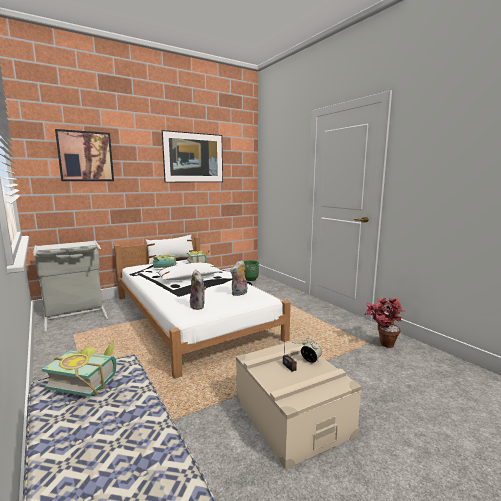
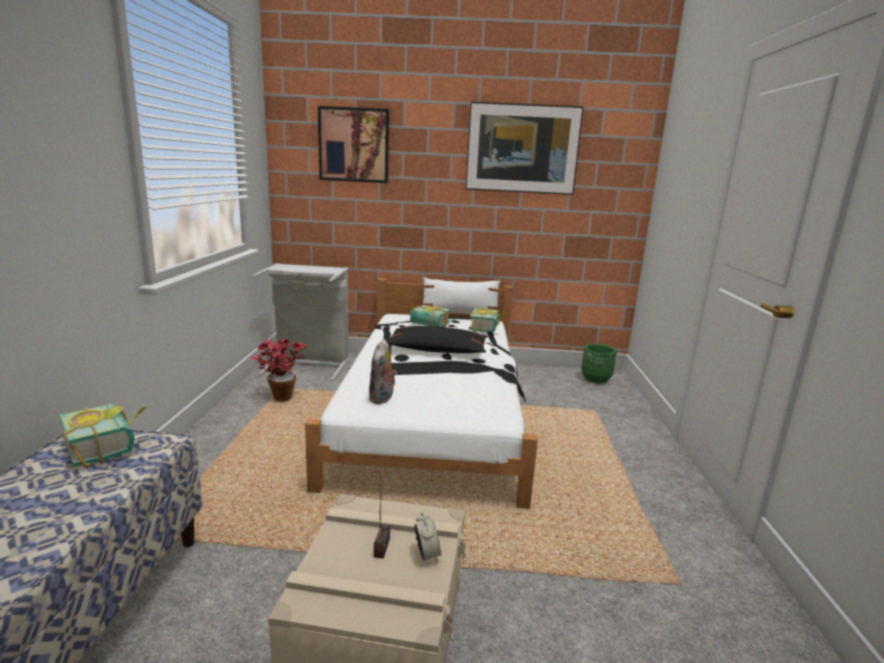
camera: 35 degrees right, 5 degrees up
white pillow [156,263,222,280] -> black pillow [387,326,488,353]
plush toy [230,260,247,296] -> none
potted plant [364,298,405,348] -> potted plant moved to [250,338,308,402]

